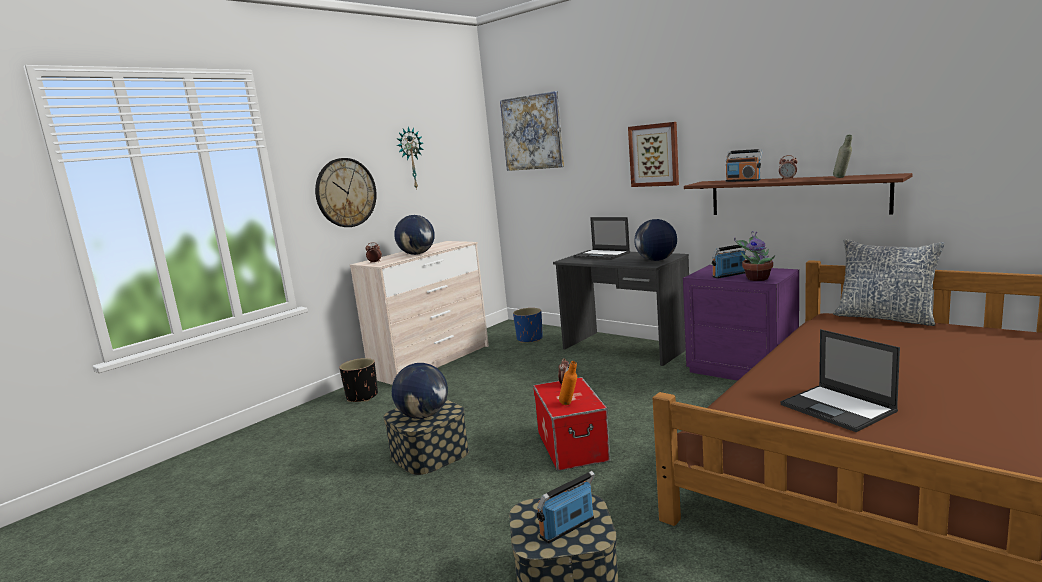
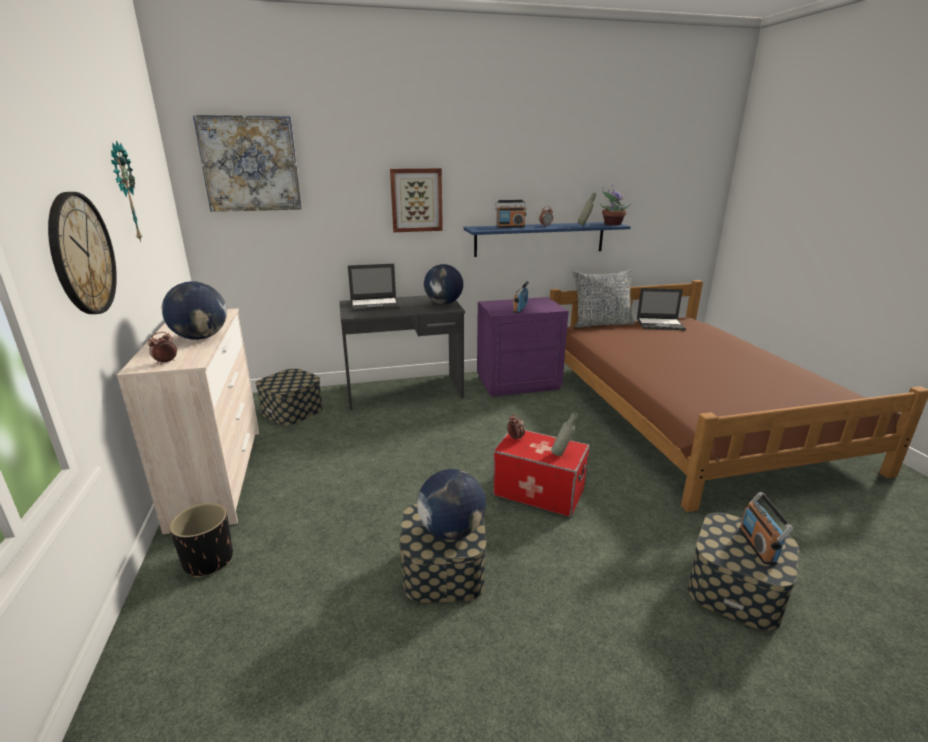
camera: 55 degrees left, 10 degrees up
blue planter [513,308,543,343] -> storage box [255,369,323,425]
orange bottle [559,361,577,405] -> grey bottle [551,412,578,456]
brown shelf [684,173,913,215] -> blue shelf [463,222,631,257]
potted plant [734,231,775,281] -> potted plant moved to [600,185,631,225]
laptop [780,329,900,432] -> laptop moved to [637,288,686,330]

